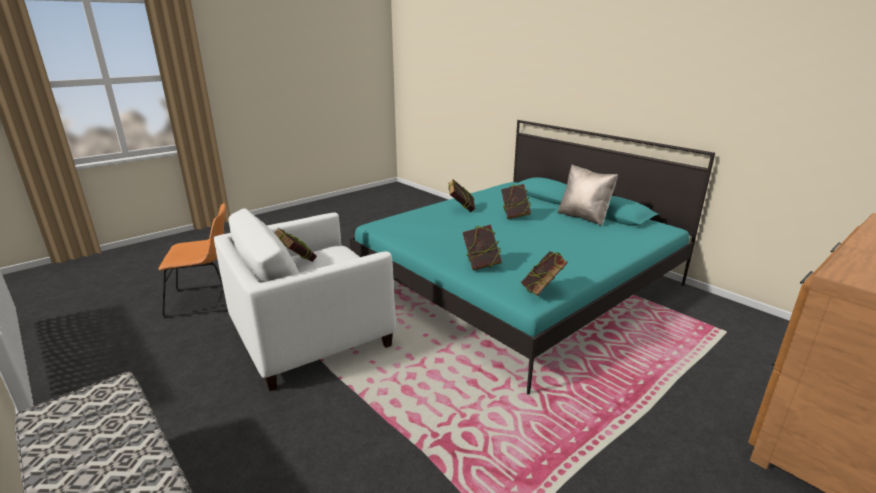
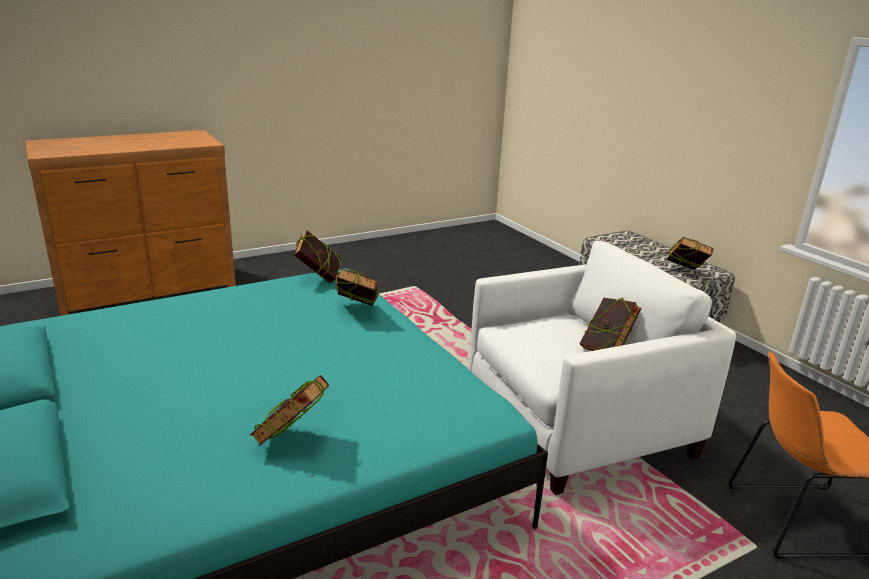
camera: 170 degrees left, 0 degrees up
book [501,184,531,219] -> book moved to [666,237,714,270]
beige pillow [557,165,618,226] -> none

